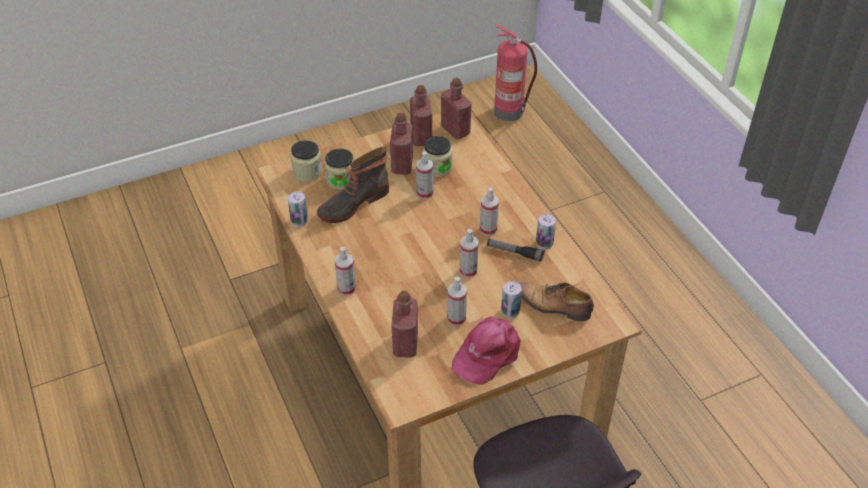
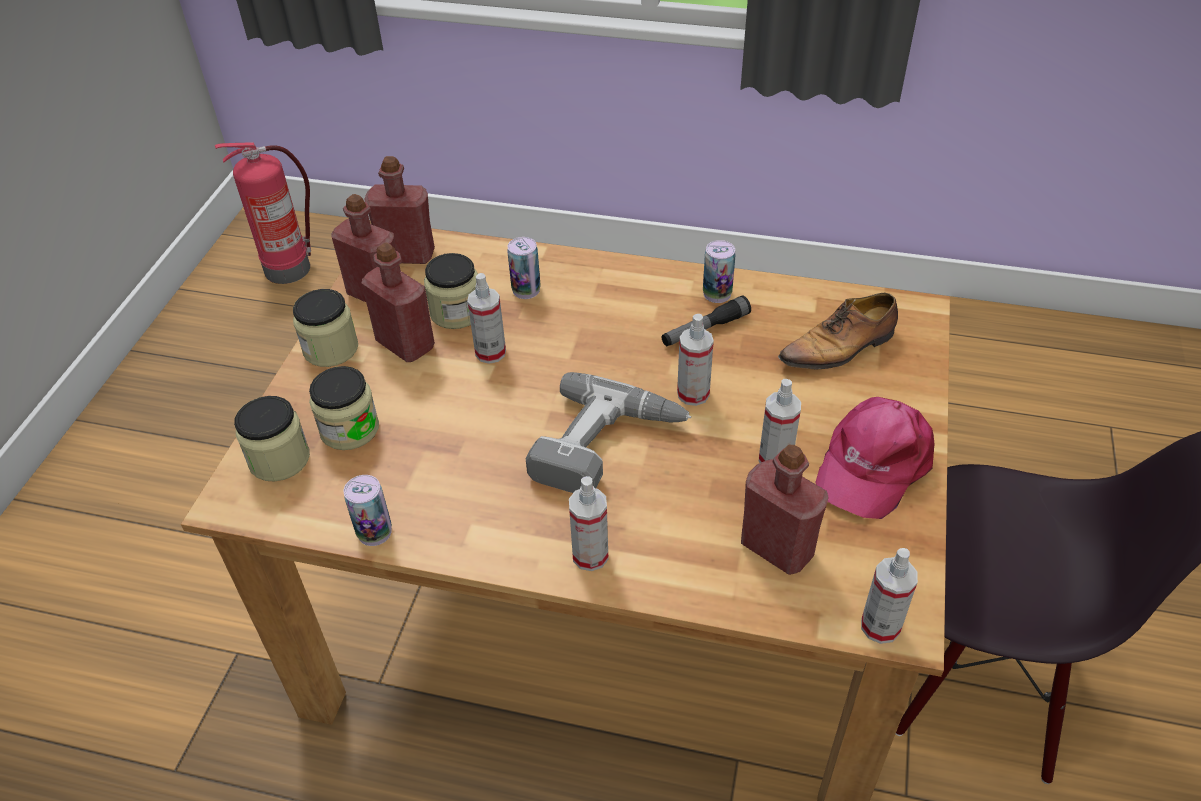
camera: 50 degrees left, 0 degrees up
boot [317,147,389,223] -> none
pink cap [452,316,521,385] -> pink cap turned 45 degrees clockwise [815,397,934,519]
spray bottle [480,188,499,236] -> spray bottle moved to [861,548,918,644]
can [501,281,522,319] -> can moved to [507,237,541,299]
none -> jar [293,289,358,367]
none -> power drill [526,372,691,493]

